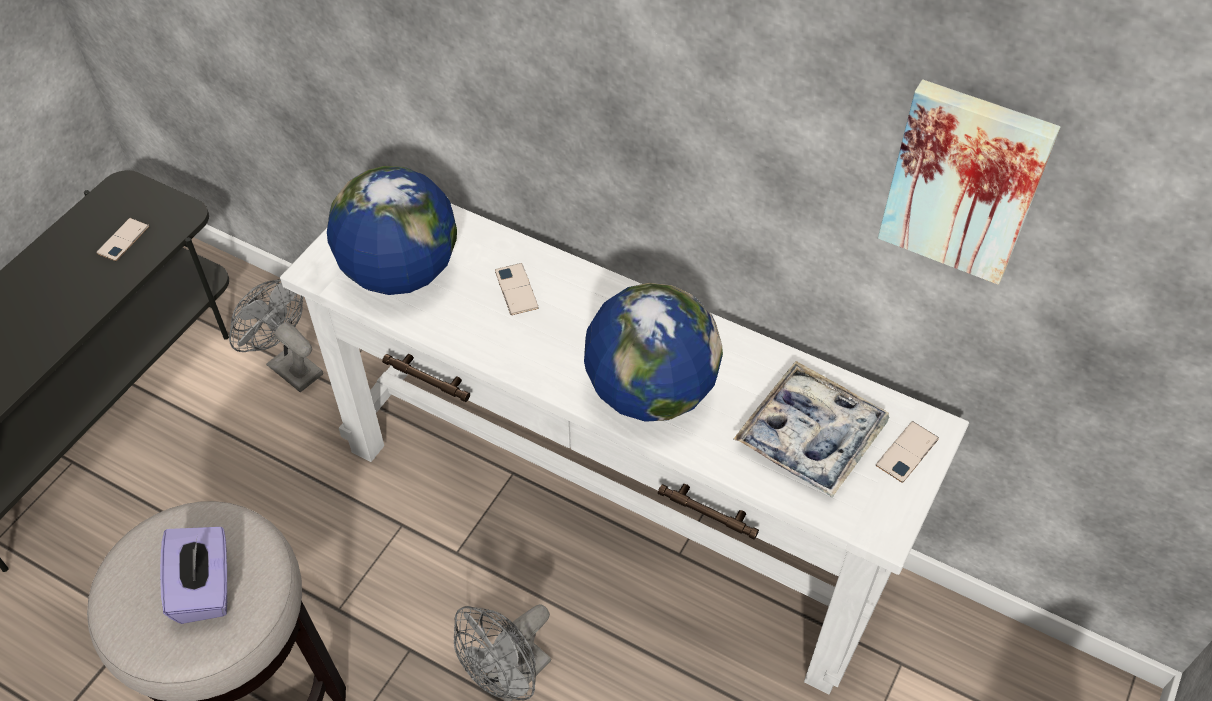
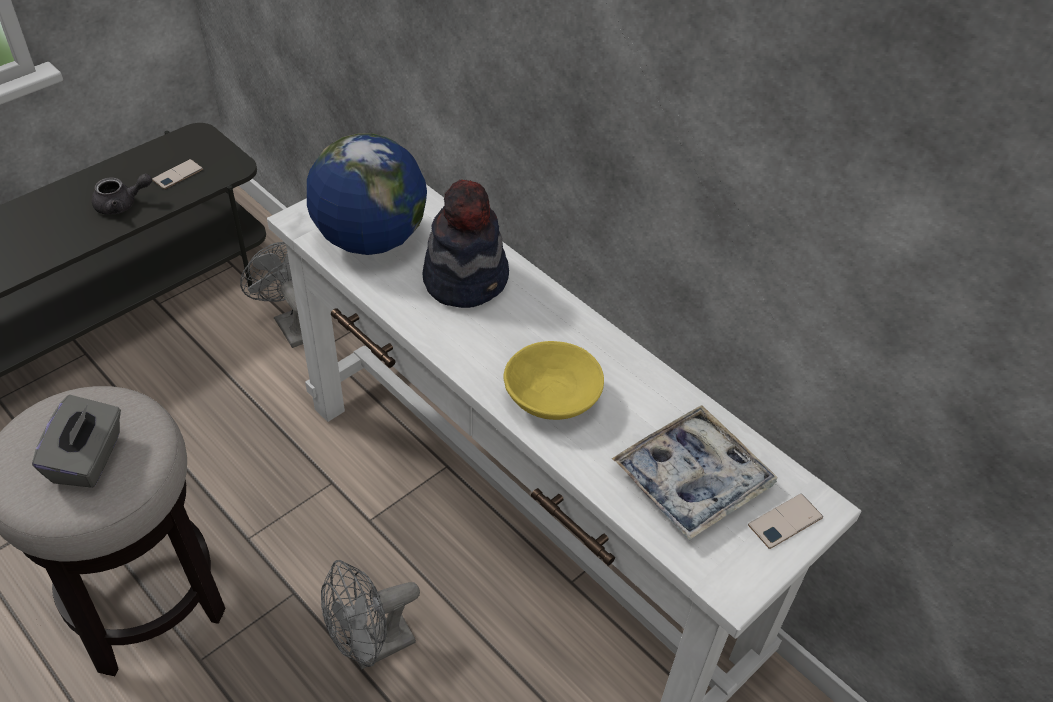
camera: 15 degrees right, 5 degrees down
purple tissue box [160,527,227,624] -> grey tissue box [32,395,121,488]
phone [495,263,539,315] -> hat [422,179,509,308]
globe [584,283,723,422] -> yellow bowl [503,341,604,420]
picture [878,79,1060,285] -> none
none -> grey teapot [92,174,152,215]

